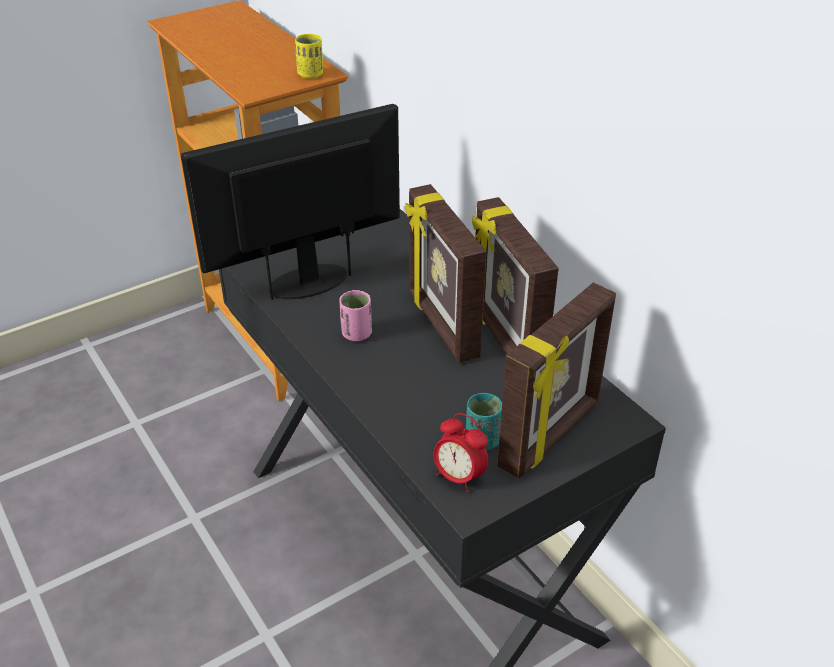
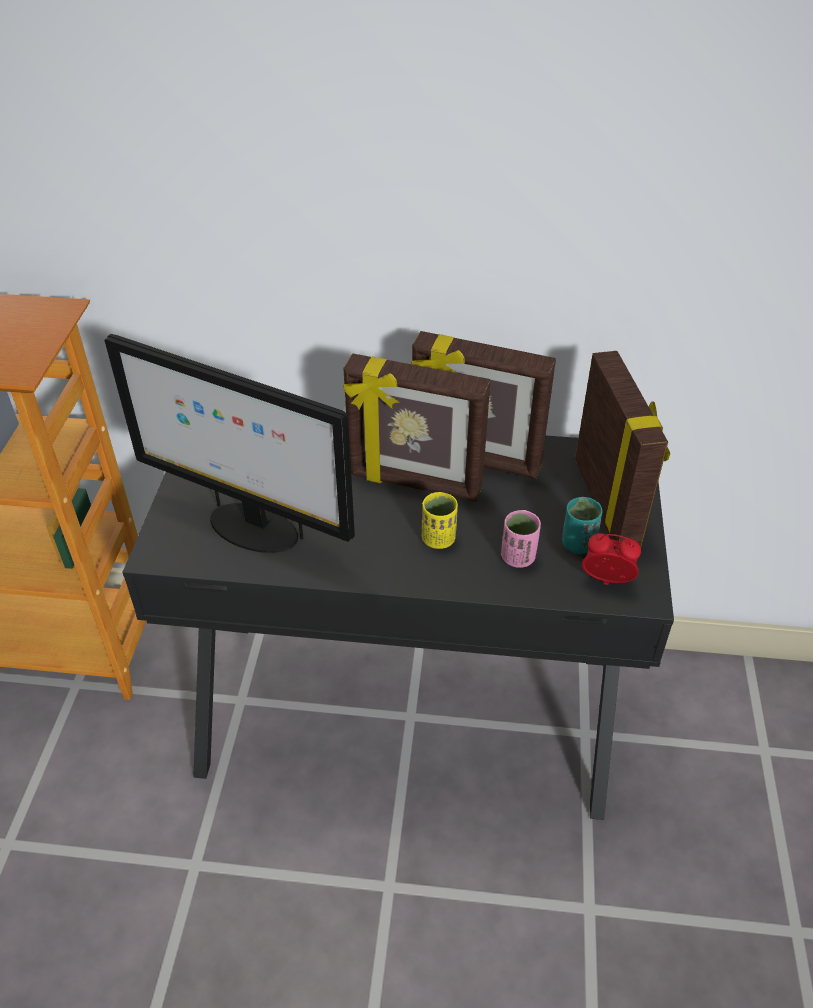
camera: 50 degrees left, 5 degrees up
monitor [181,104,400,300] -> monitor turned 75 degrees counterclockwise [105,334,355,553]
yellow cup [295,34,323,79] -> yellow cup moved to [422,492,458,549]
pink cup [339,290,372,341] -> pink cup moved to [501,510,541,568]
alarm clock [434,413,488,493] -> alarm clock turned 150 degrees counterclockwise [582,533,641,585]

